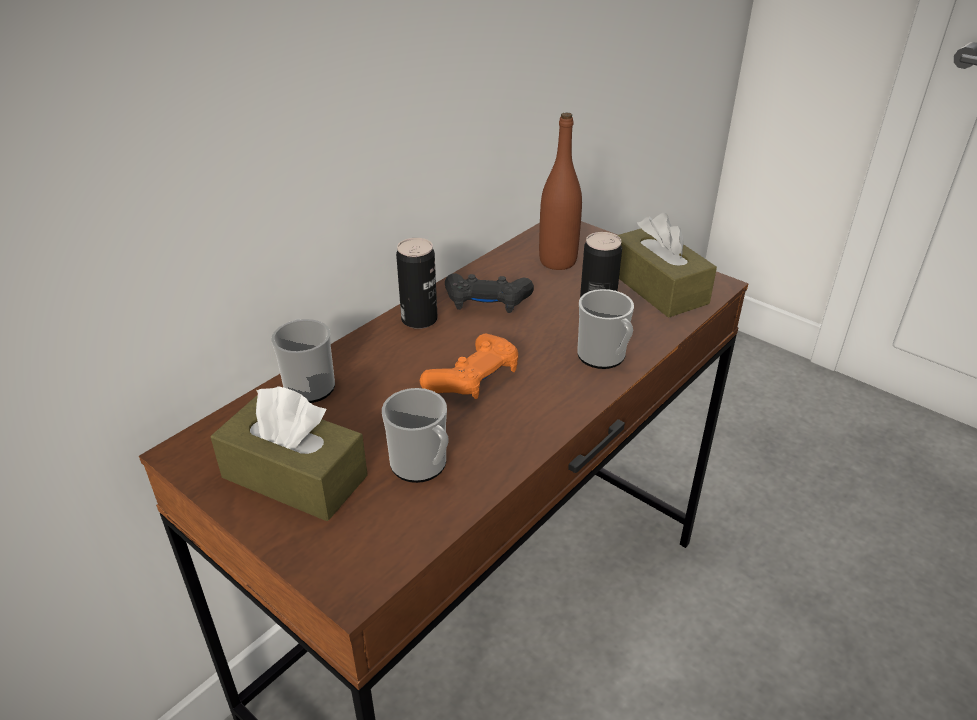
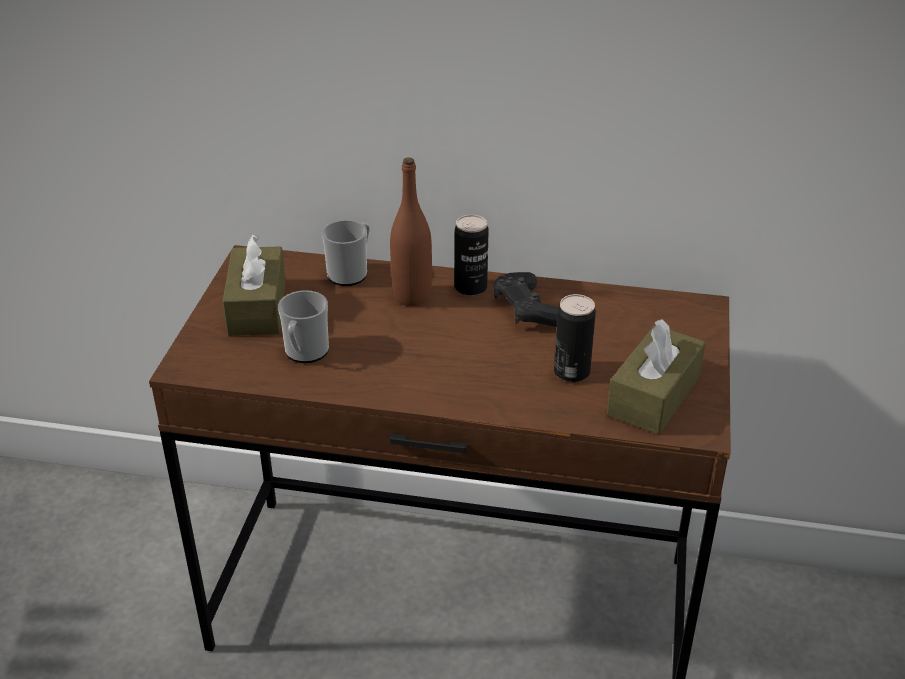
camera: 60 degrees right, 0 degrees up
orange game controller [420,333,518,399] -> none
brown bottle [539,112,582,270] -> brown bottle moved to [390,157,432,306]
mug [577,289,634,369] -> none

